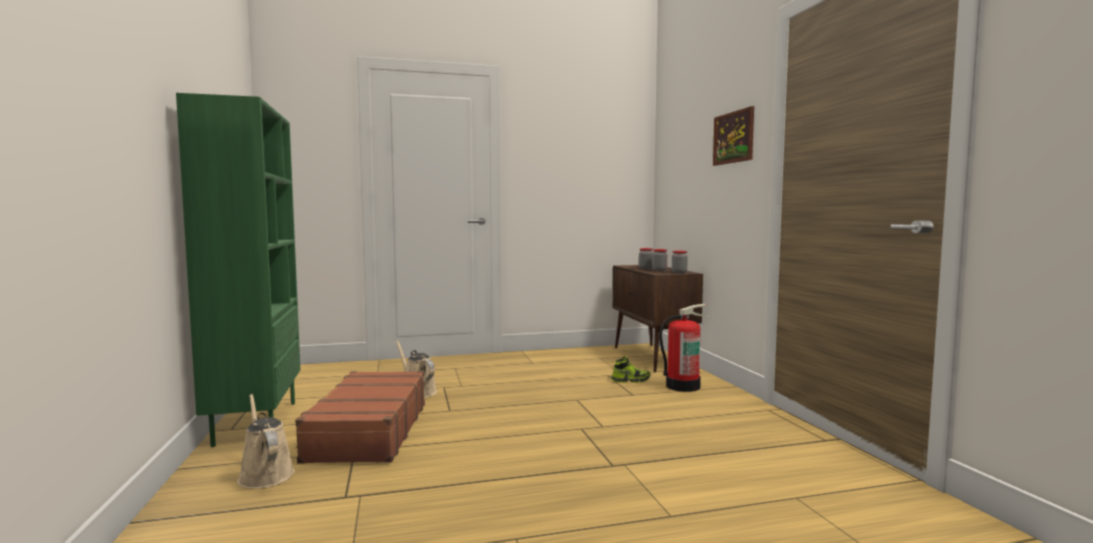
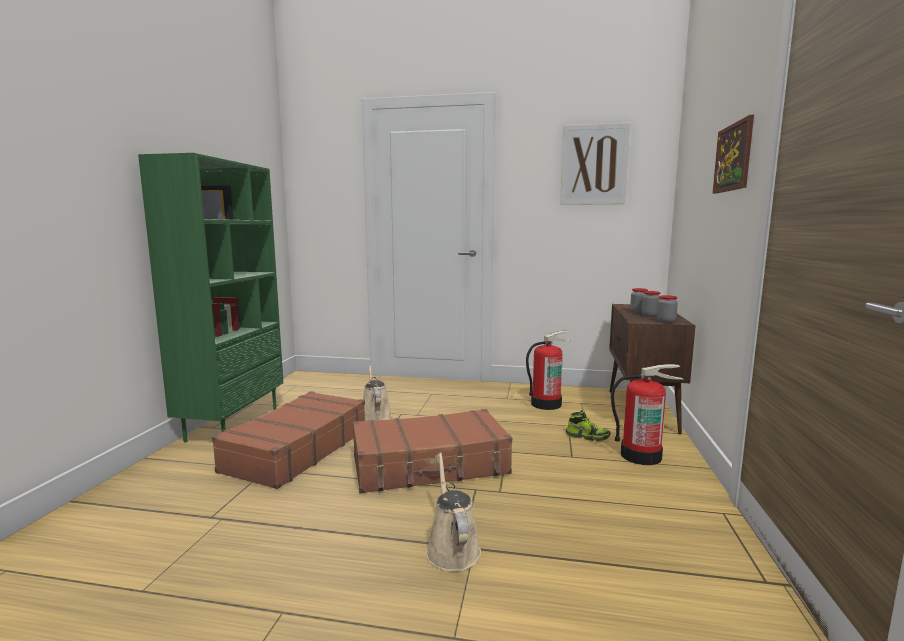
camera: 25 degrees right, 5 degrees up
beige watering can [237,394,295,489] -> beige watering can moved to [426,452,481,572]
none -> brown suitcase [353,409,512,493]
none -> fire extinguisher [526,331,570,410]
none -> picture [560,123,630,205]

